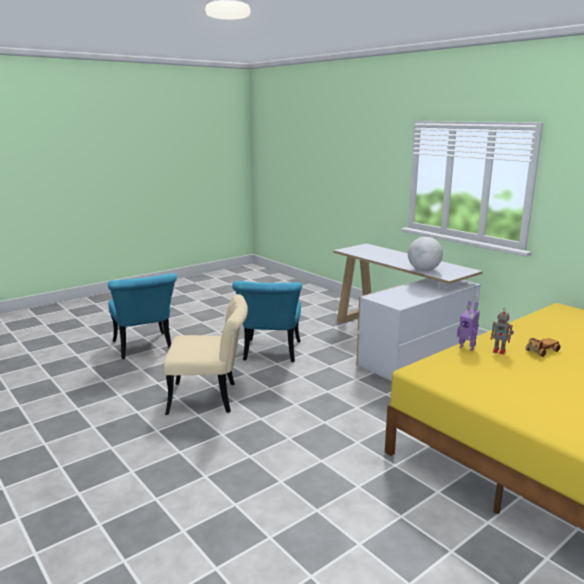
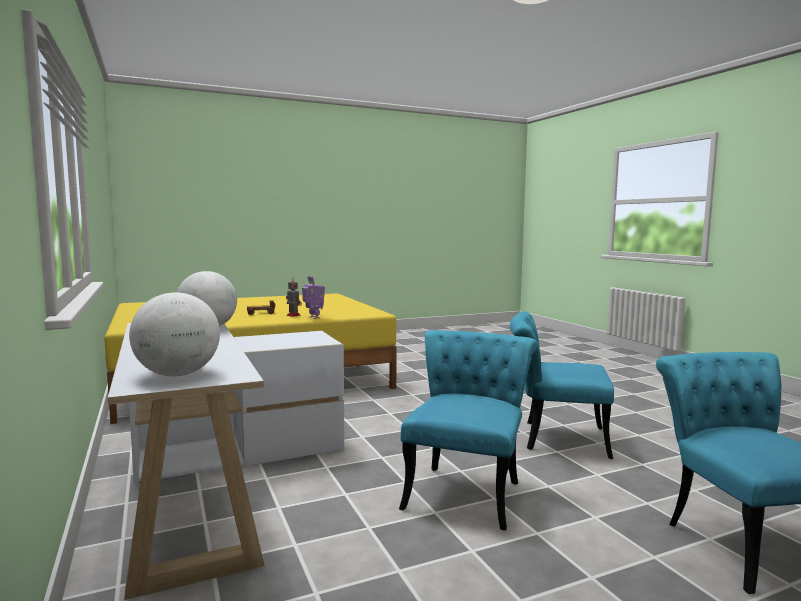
camera: 165 degrees left, 10 degrees down
beige chair [164,294,248,415] -> turquoise chair [510,311,614,459]
none -> globe [129,292,220,376]

